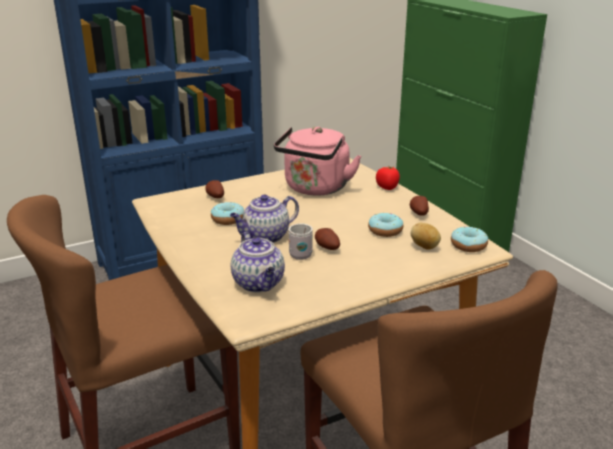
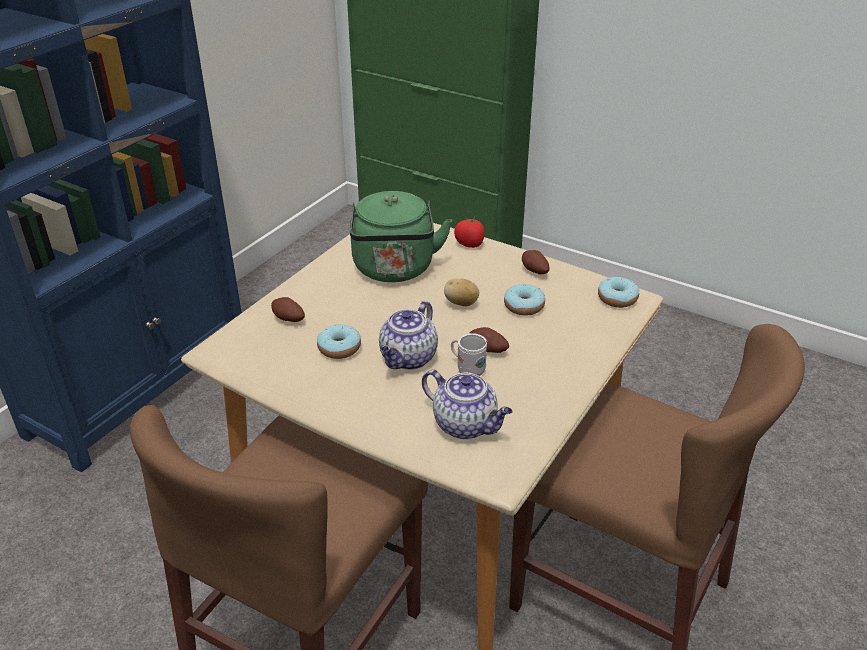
camera: 30 degrees left, 10 degrees up
pink kettle [274,127,361,196] -> green kettle [350,191,452,282]
potato [411,223,441,250] -> potato moved to [444,279,479,306]

